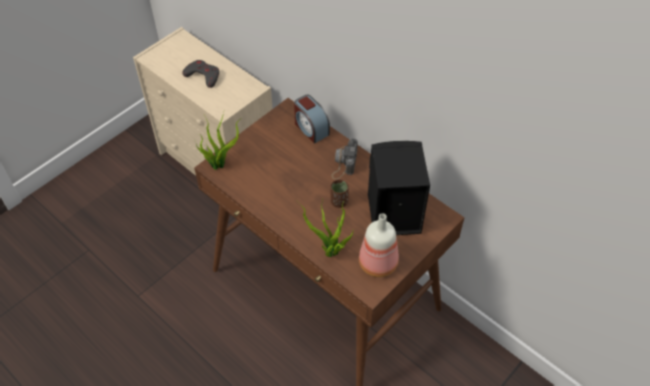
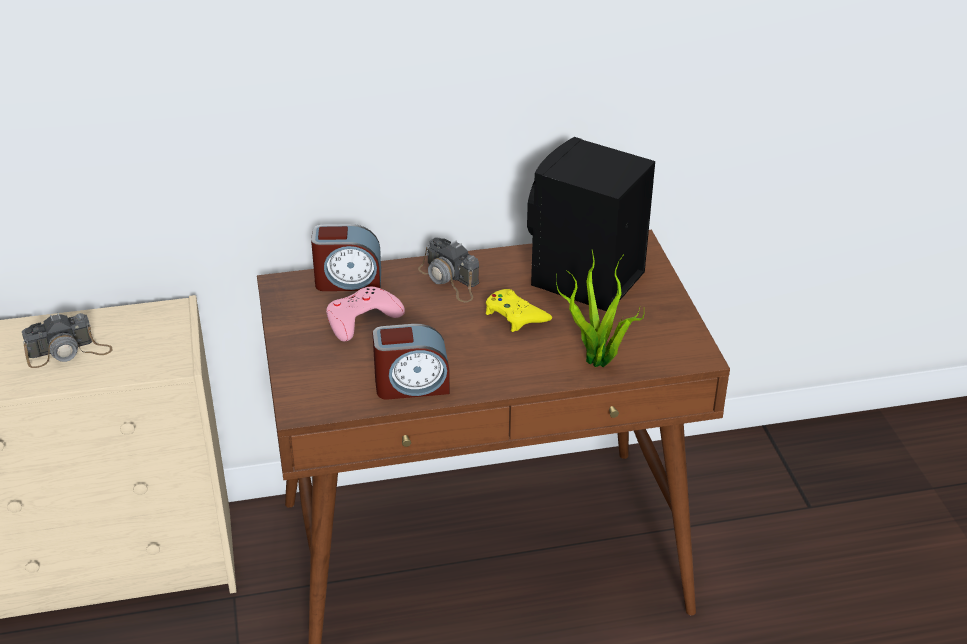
camera: 55 degrees left, 15 degrees down
grey game controller [182,60,219,88] -> camera [22,313,112,368]
potted plant [196,113,242,170] -> none
brown cup [330,179,349,208] -> yellow game controller [486,289,552,332]
bottle [359,213,399,277] -> none
none -> pink game controller [326,287,405,341]
none -> alarm clock [373,324,450,400]

